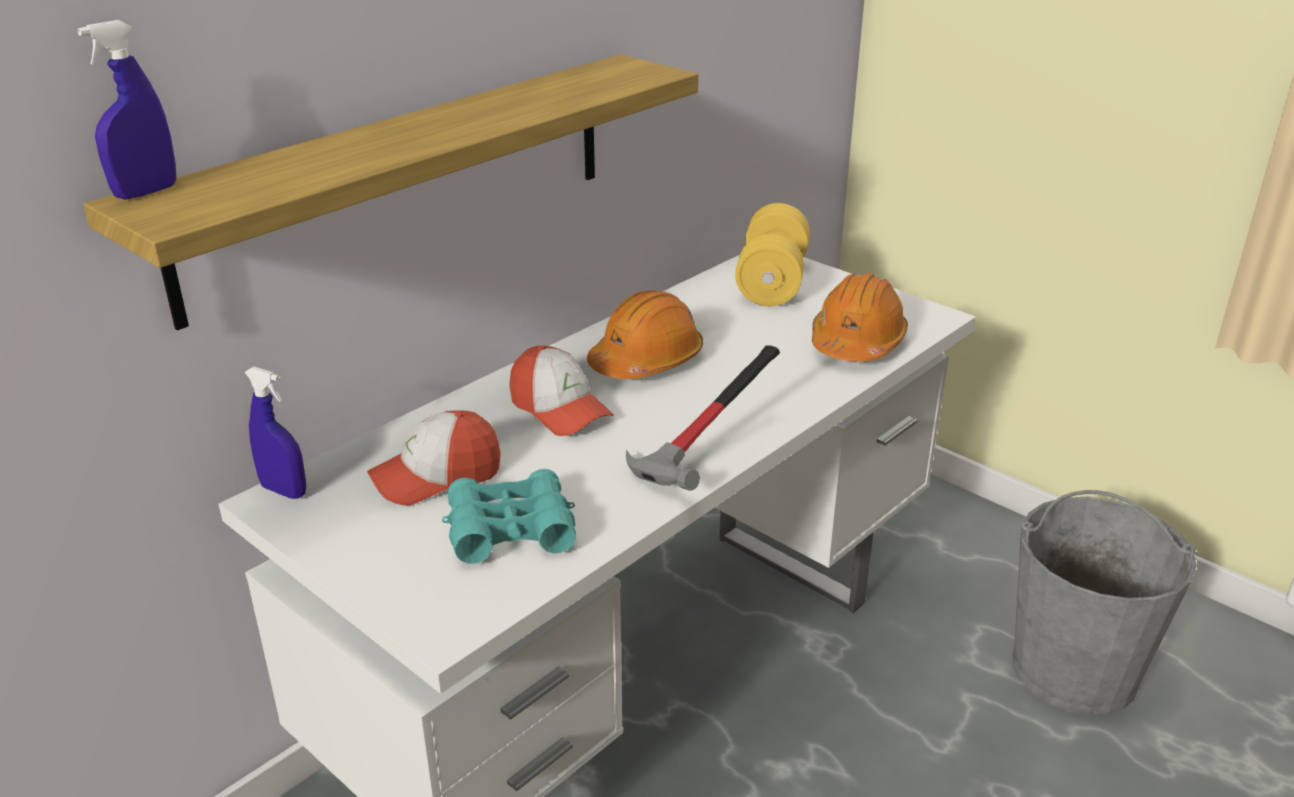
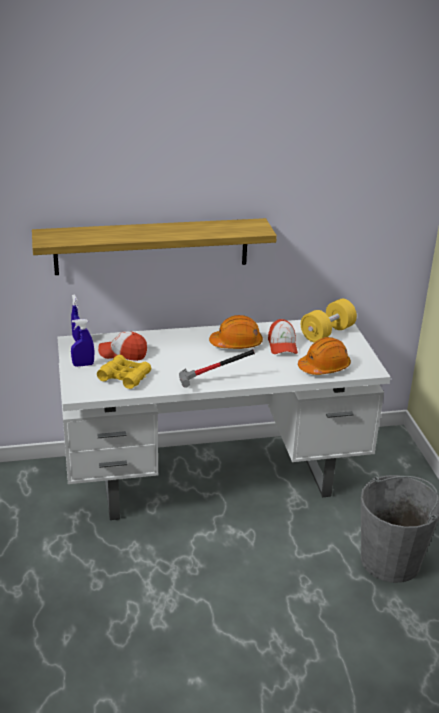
camera: 35 degrees right, 0 degrees up
blue spray bottle [77,20,176,200] -> blue spray bottle moved to [71,319,94,367]
turquoise binoculars [442,469,576,564] -> yellow binoculars [97,355,151,389]
cap [510,346,614,436] -> cap moved to [268,319,298,354]

